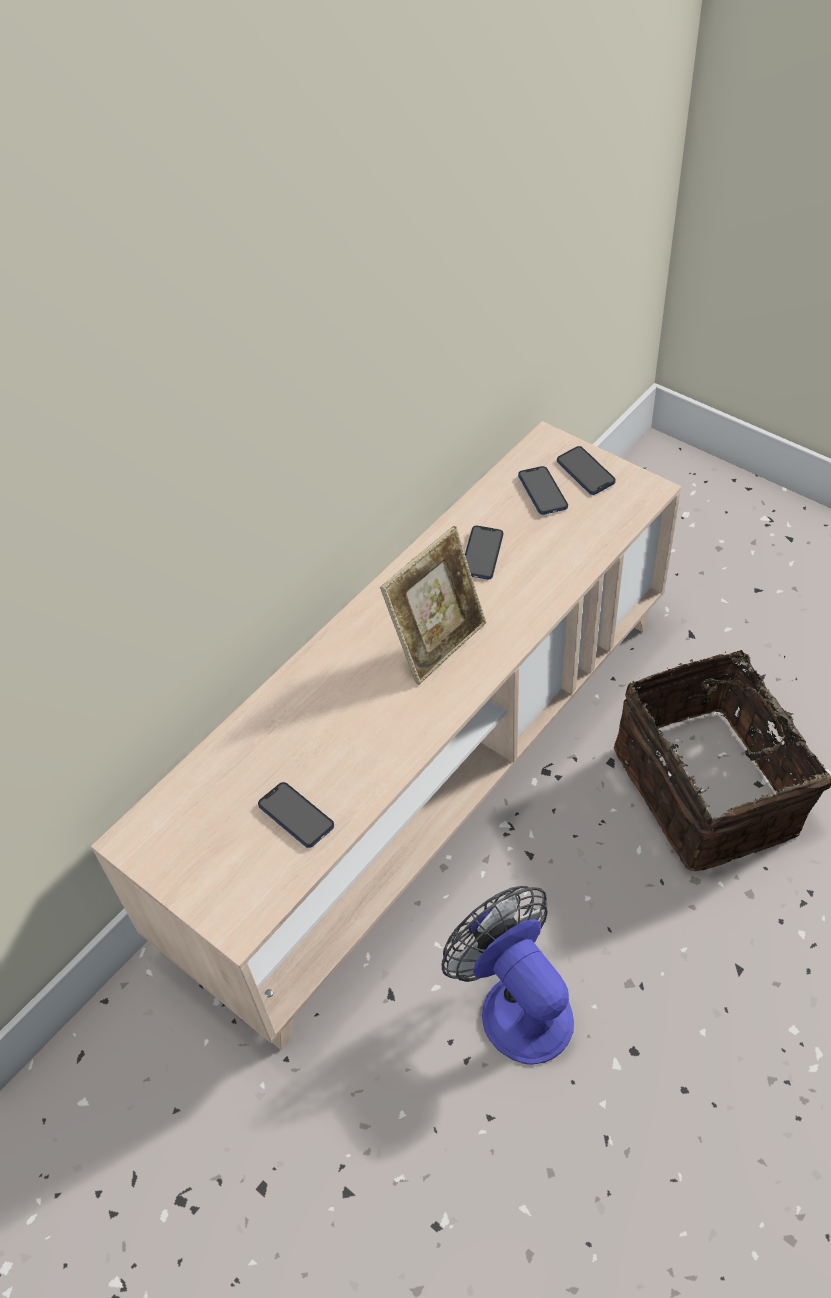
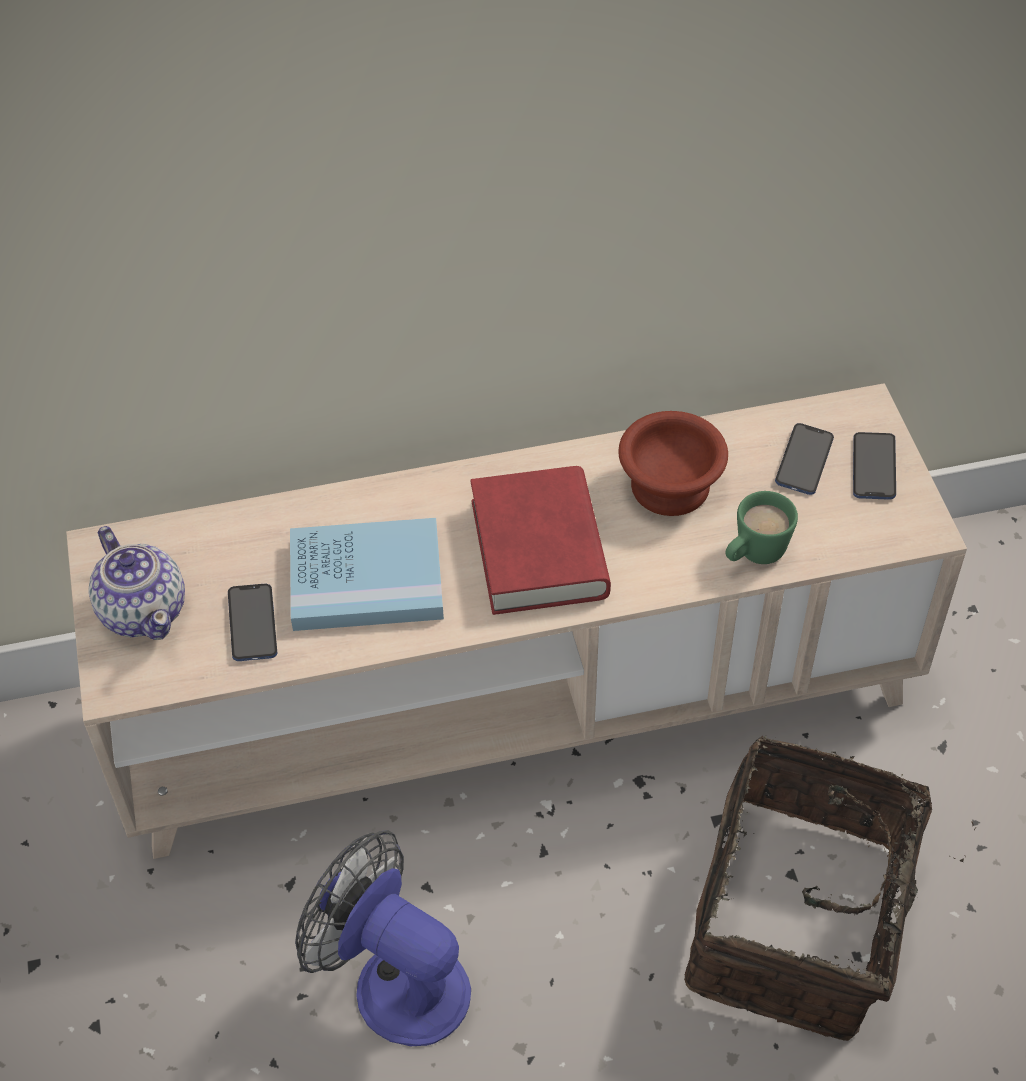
camera: 35 degrees right, 0 degrees up
picture frame [380,526,486,685] -> red book [471,466,611,615]
fan [442,886,574,1065] -> fan turned 60 degrees counterclockwise [295,830,471,1046]
phone [465,526,504,580] -> brown bowl [619,411,728,516]
none -> teapot [89,526,185,640]
none -> blue book [290,518,444,631]
none -> green mug [725,491,798,564]

